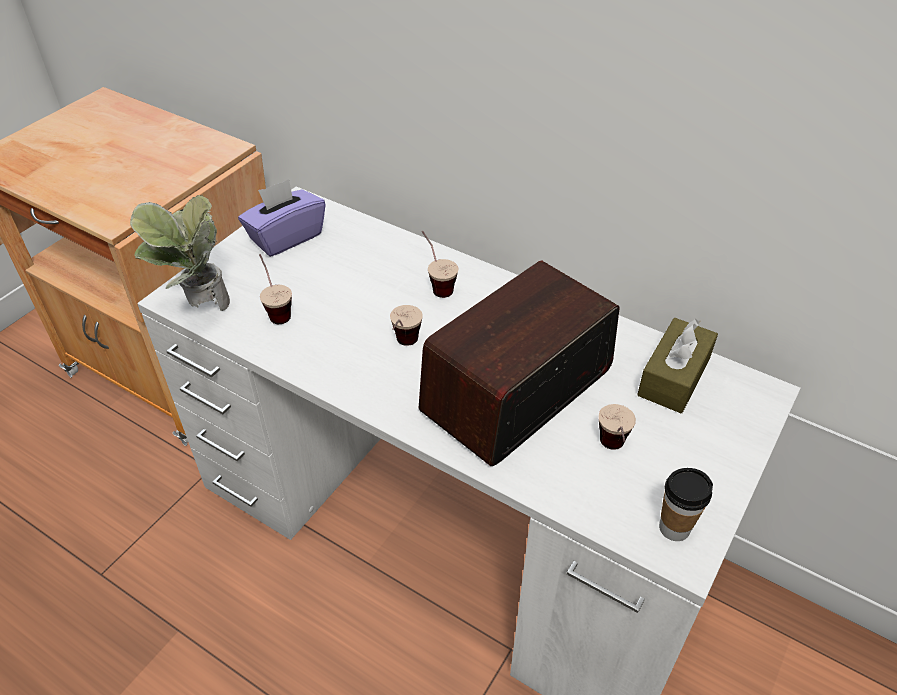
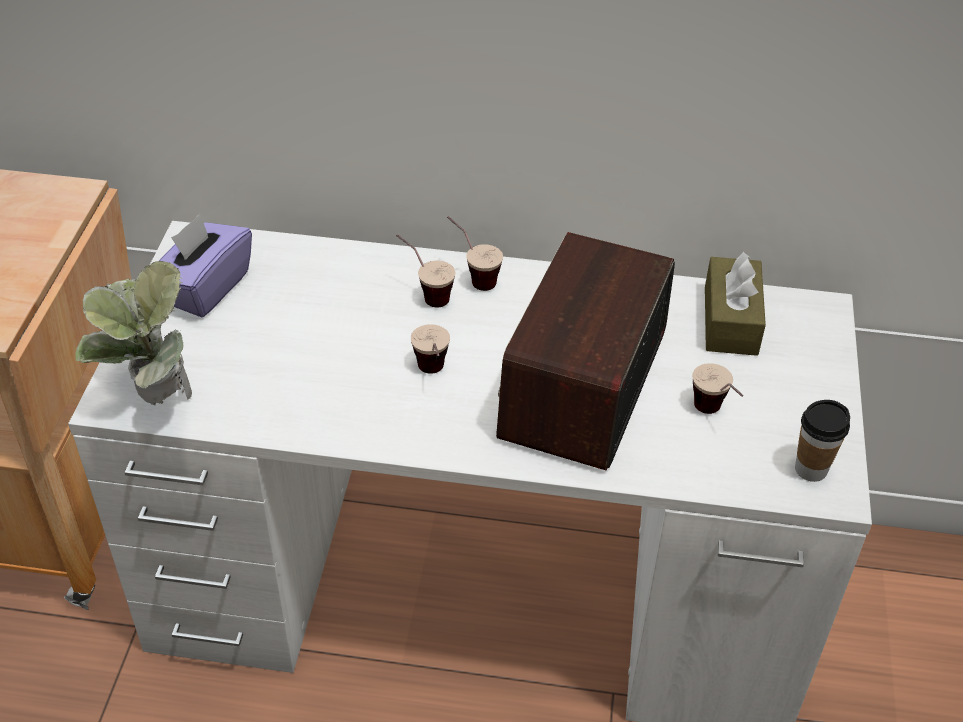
camera: 25 degrees left, 0 degrees up
cup [259,254,292,324] -> cup moved to [447,216,503,291]

